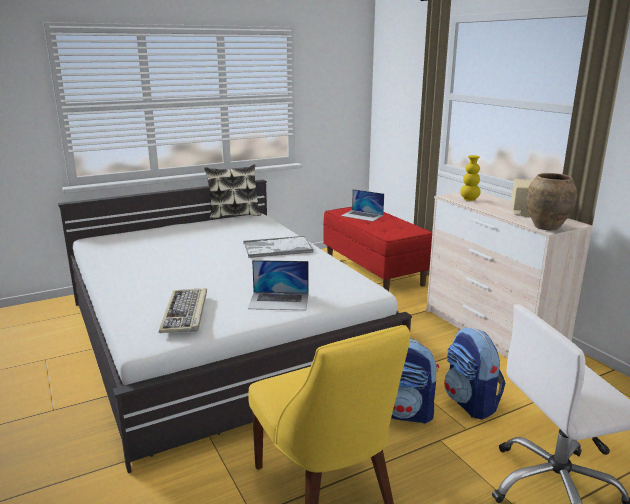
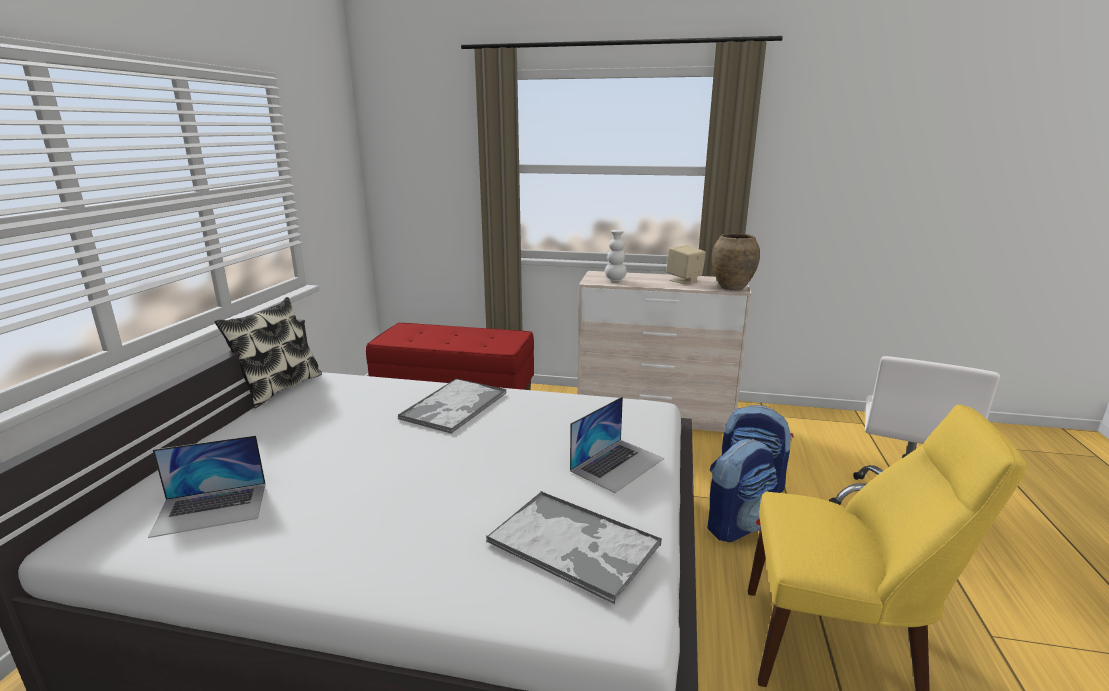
camera: 50 degrees left, 0 degrees up
keyboard [159,288,207,333] -> tray [486,491,662,604]
laptop [341,189,384,221] -> laptop moved to [148,435,266,538]
yellow vase [460,155,481,201] -> white vase [605,230,627,281]

